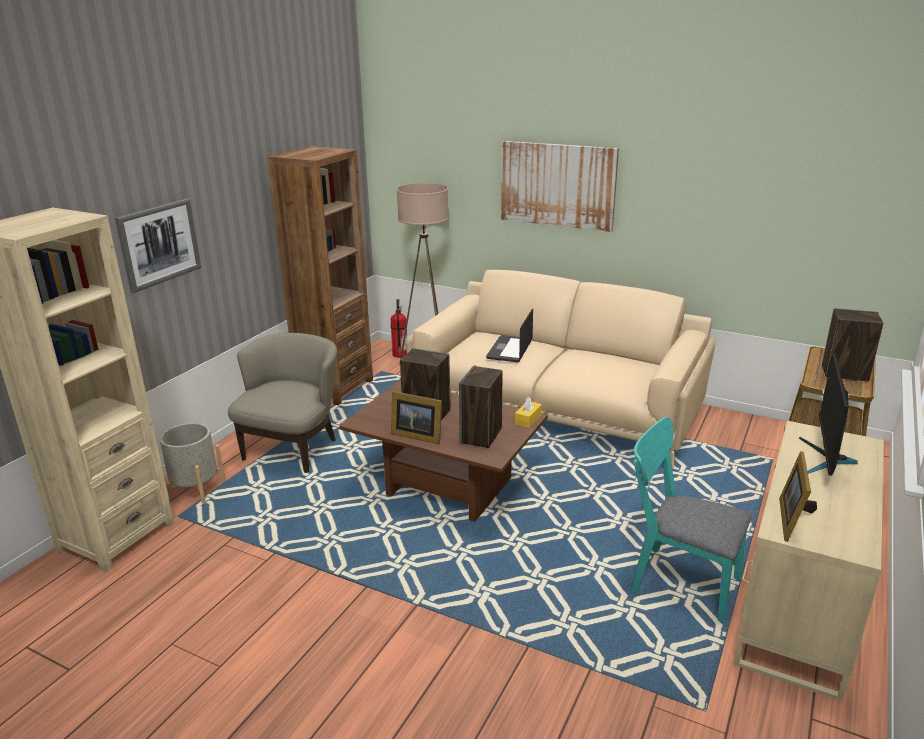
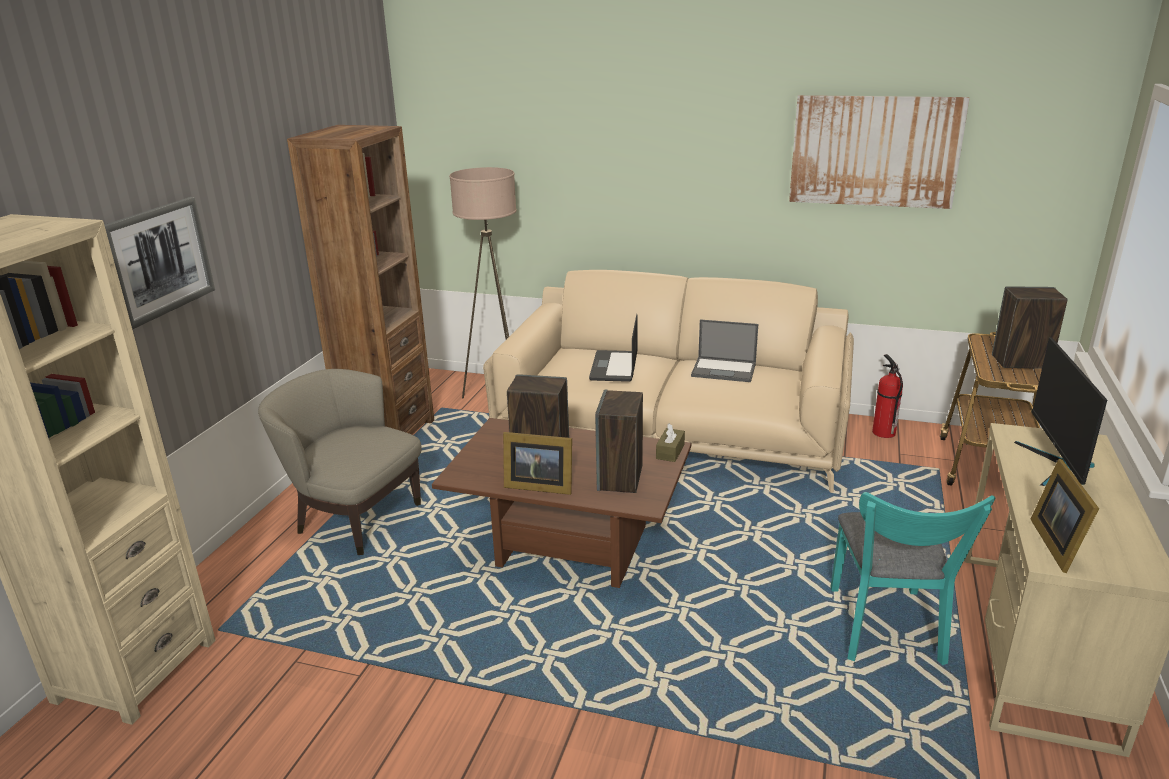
camera: 10 degrees left, 0 degrees up
grey planter [160,423,225,504] -> none
beige armchair [228,333,337,473] -> beige armchair turned 75 degrees counterclockwise [258,369,422,555]
fire extinguisher [391,299,407,358] -> fire extinguisher moved to [872,354,903,438]
picture [501,141,619,232] -> picture moved to [789,95,970,209]
yellow tissue box [515,397,542,428] -> brown tissue box [656,423,685,462]
turquoise chair [631,417,752,623] -> turquoise chair turned 105 degrees counterclockwise [830,492,995,665]
none -> laptop [691,319,758,382]

